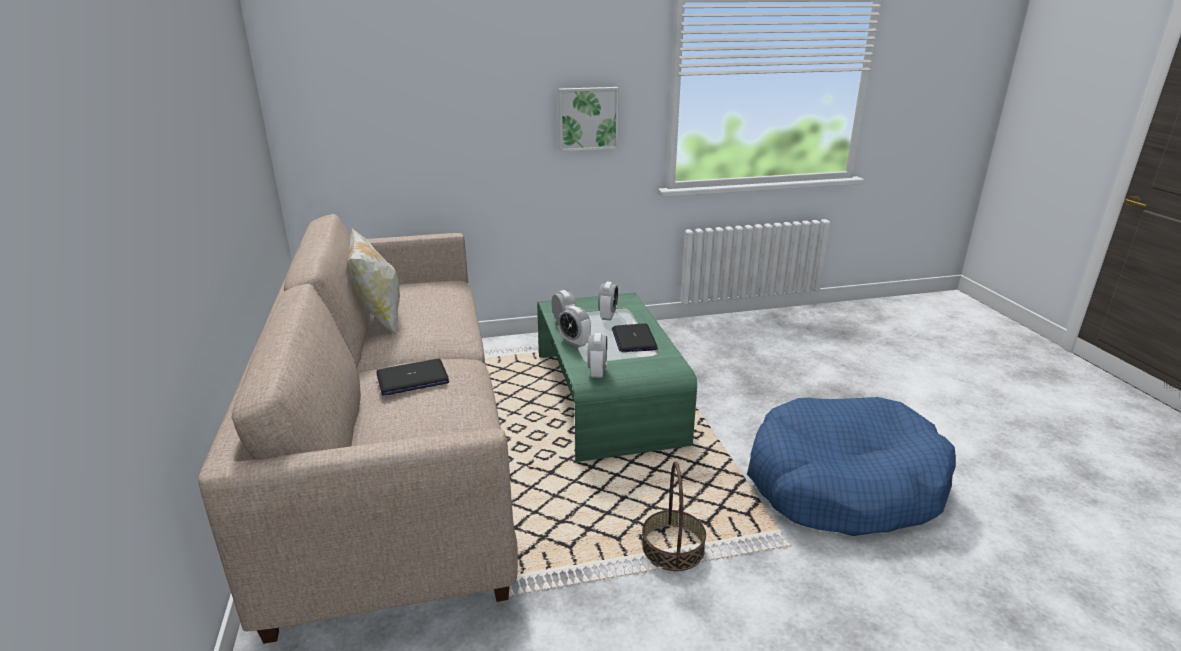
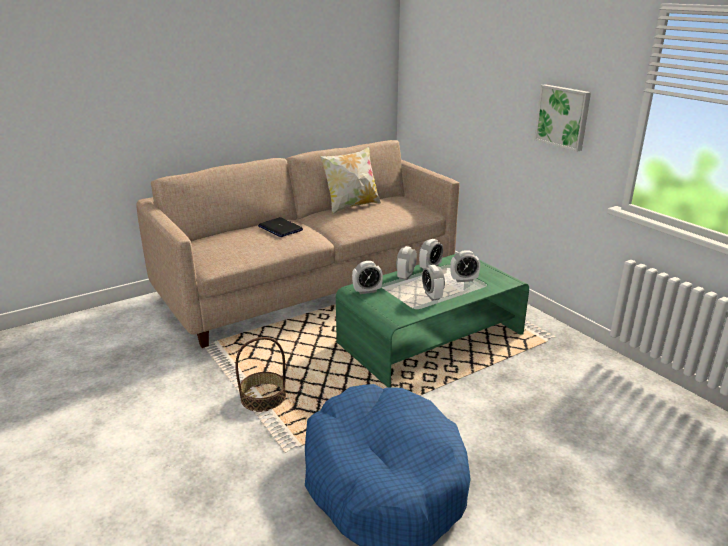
camera: 70 degrees right, 0 degrees up
laptop [612,323,658,352] -> alarm clock [422,265,445,301]

